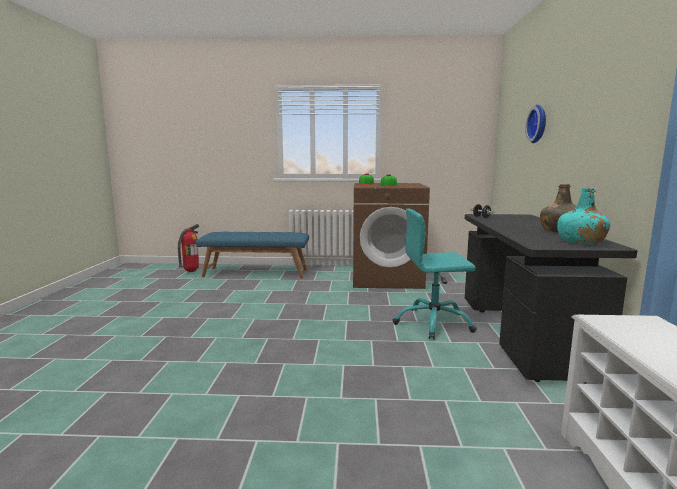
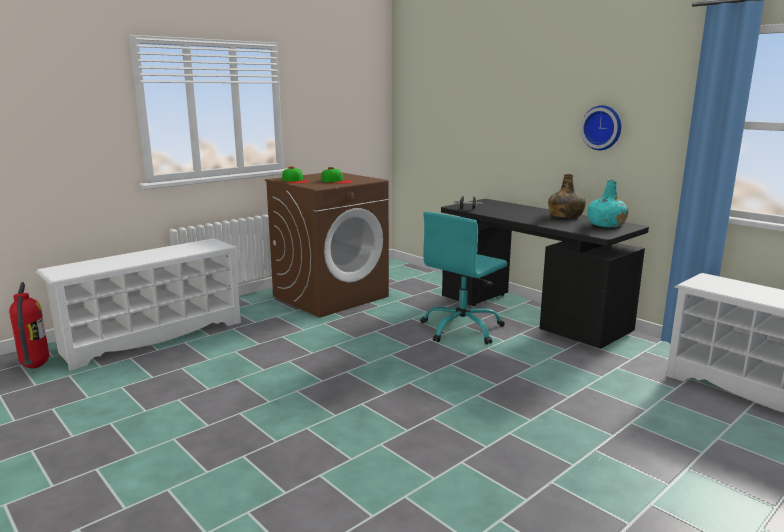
camera: 45 degrees left, 5 degrees up
blue bench [196,232,309,279] -> white shoe rack [36,238,241,371]
wall clock [526,105,546,143] -> wall clock moved to [580,105,621,150]

